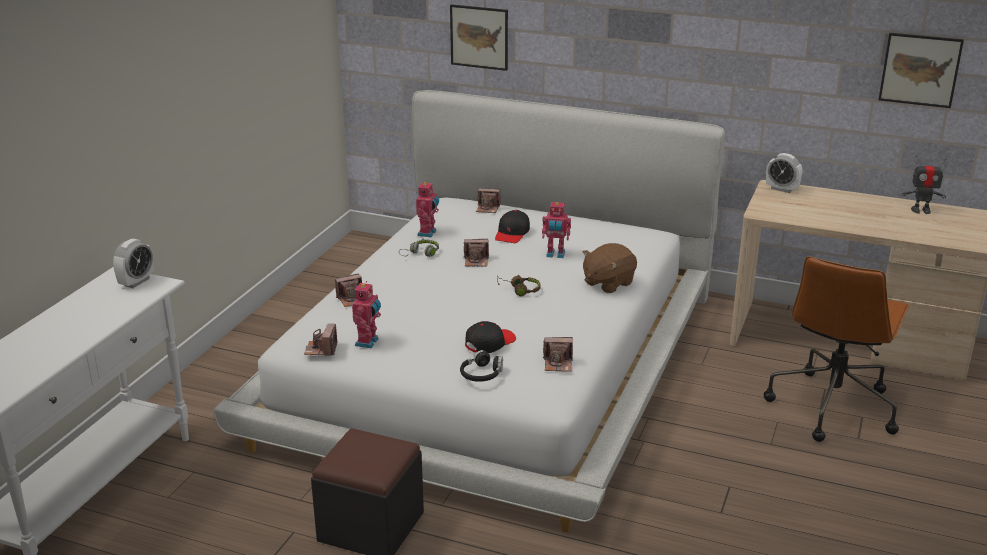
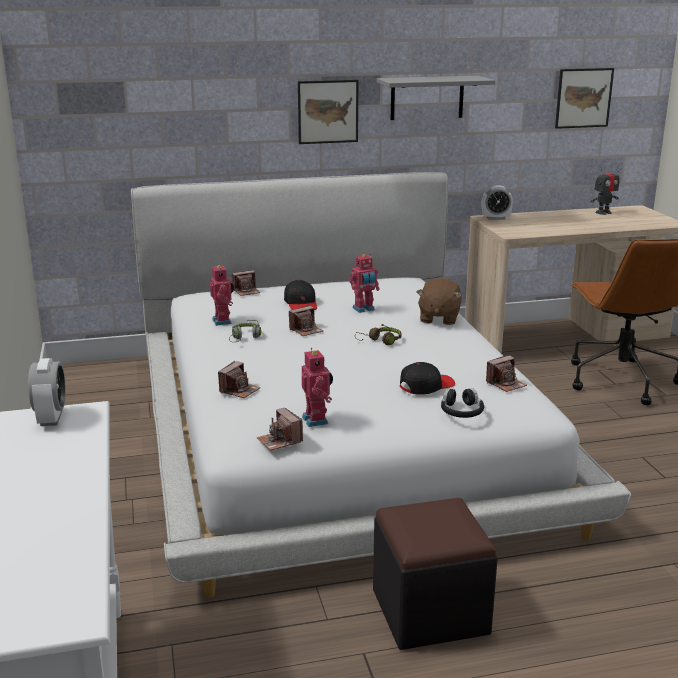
camera: 35 degrees left, 5 degrees down
picture [450,4,508,71] -> picture moved to [298,80,358,144]
black cap [465,321,516,353] -> black cap turned 45 degrees clockwise [400,362,455,395]
none -> grey shelf [376,76,495,120]

